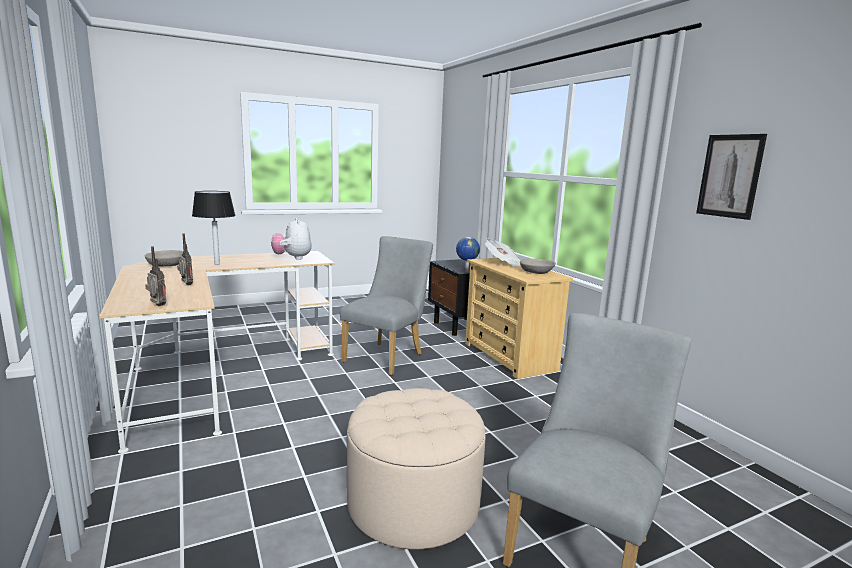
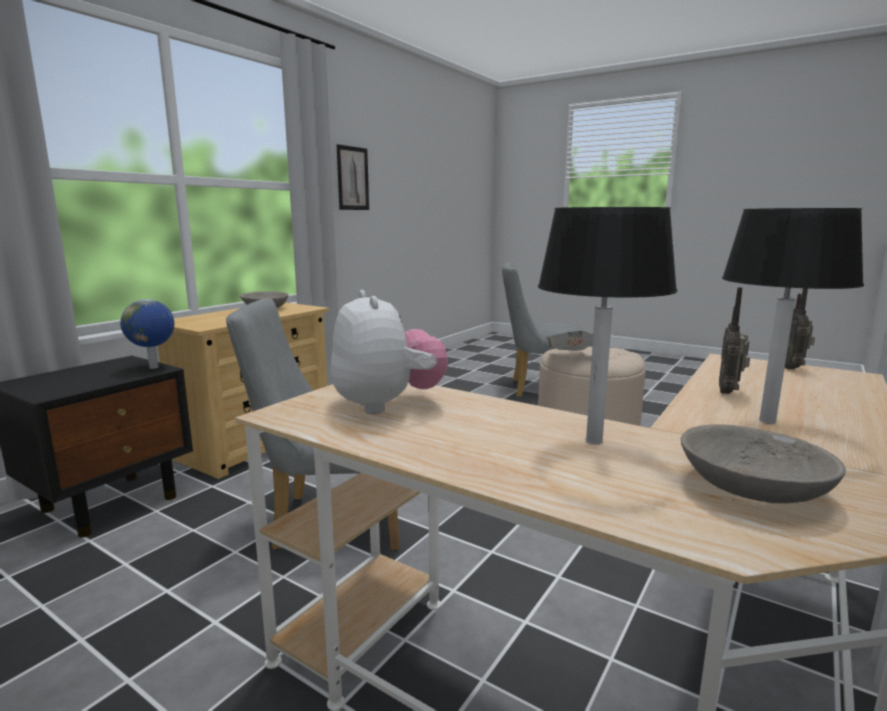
camera: 120 degrees left, 0 degrees up
plush toy [271,218,312,260] -> plush toy turned 60 degrees counterclockwise [331,290,448,414]
newspaper [485,238,521,267] -> newspaper moved to [546,331,593,351]
none -> black table lamp [722,208,864,424]

